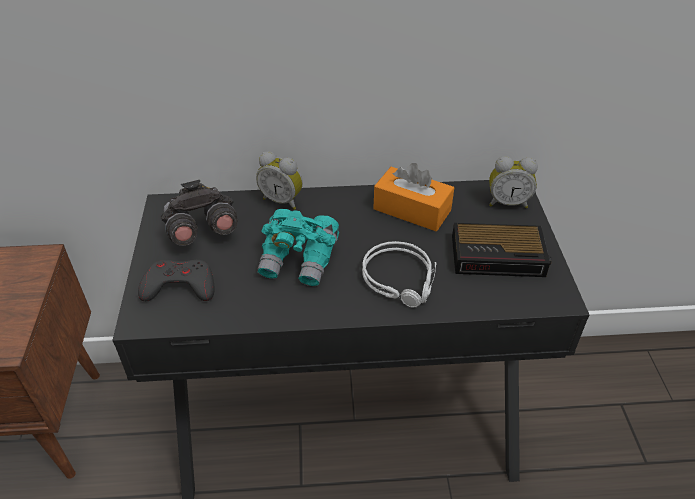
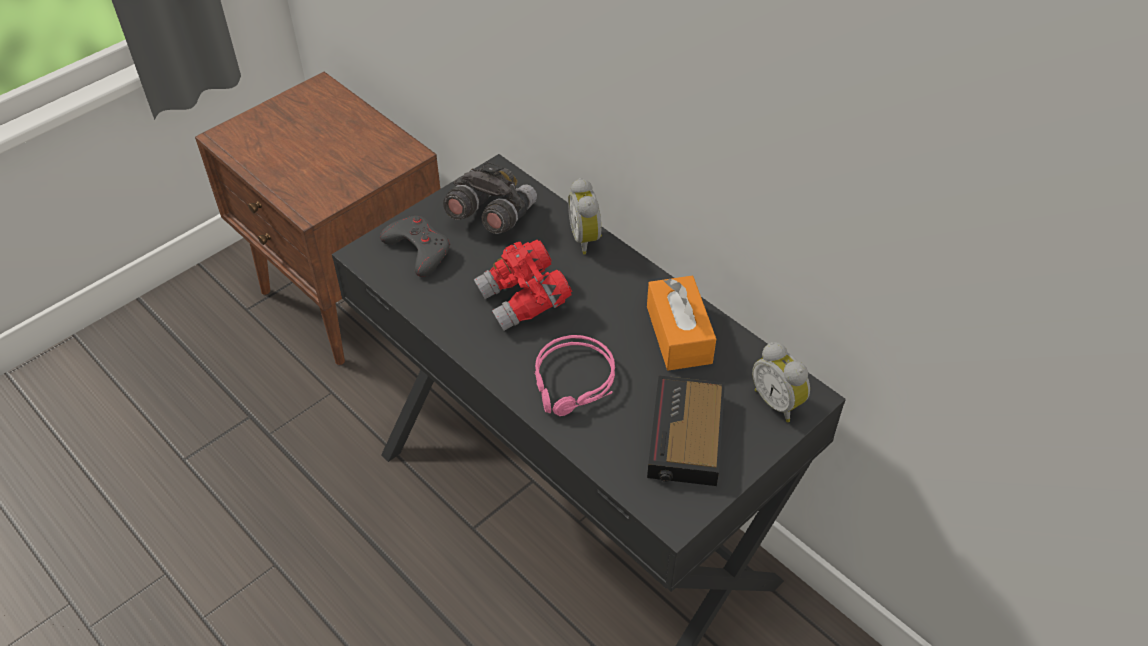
camera: 50 degrees right, 5 degrees up
turquoise binoculars [257,209,339,286] -> red binoculars [474,240,572,331]
grey headphones [362,241,436,308] -> pink headphones [534,335,615,416]
alarm clock [452,223,552,277] -> alarm clock turned 45 degrees clockwise [647,376,725,486]

